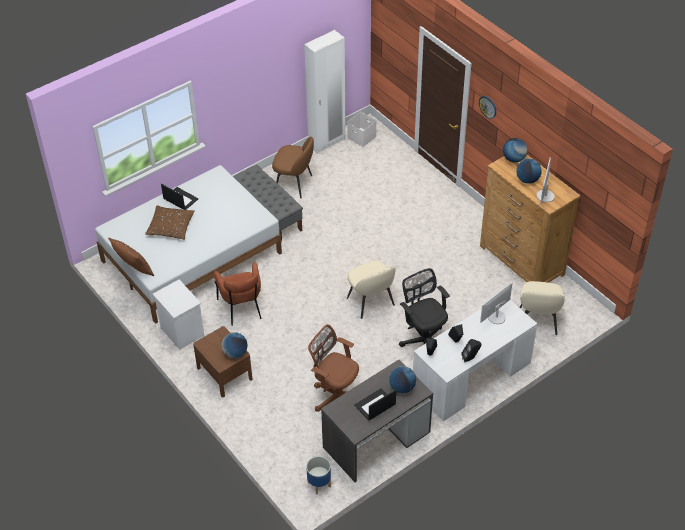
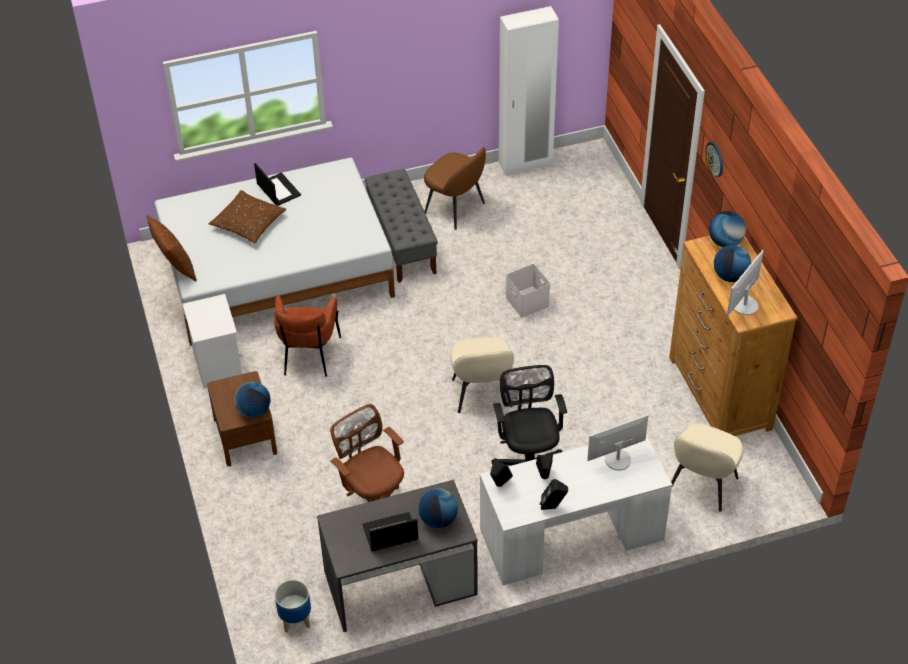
camera: 20 degrees right, 0 degrees up
white storage box [347,112,376,147] -> white storage box moved to [506,264,550,318]

